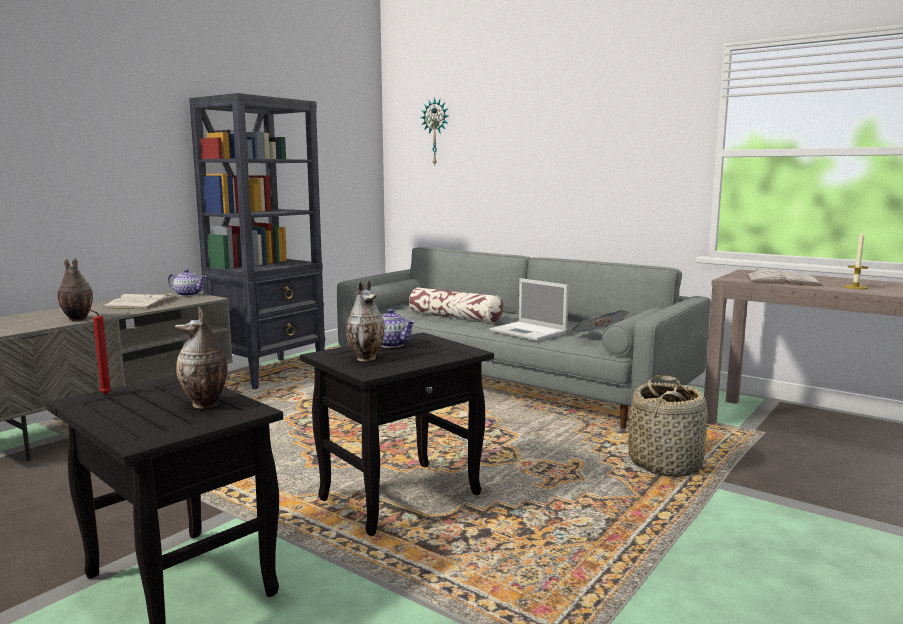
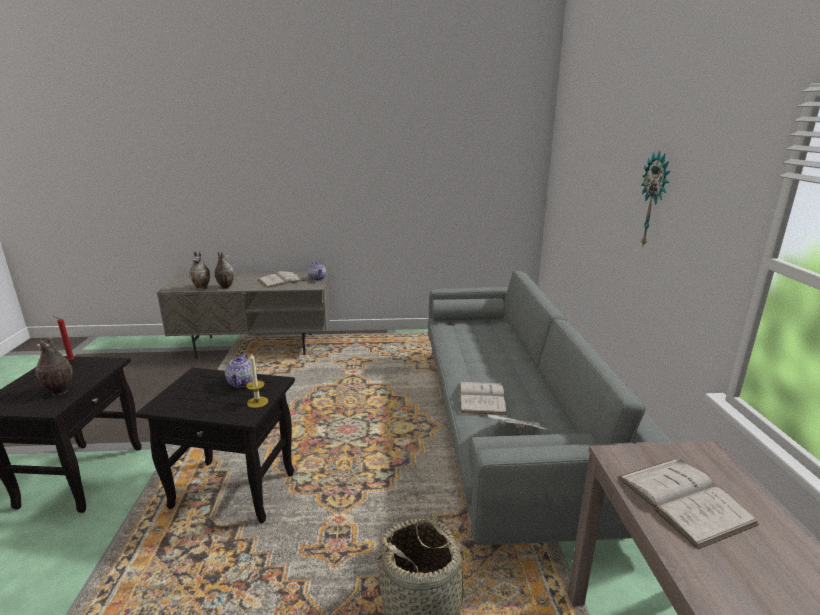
camera: 50 degrees right, 10 degrees up
black bookcase [189,93,325,389] -> none
vase [346,280,385,361] -> vase moved to [189,252,210,289]
pillow [409,287,503,323] -> none
wall clock [420,97,448,165] -> wall clock moved to [641,151,670,246]
laptop [490,278,569,341] -> white book [460,382,507,415]
candle [844,231,869,289] -> candle moved to [246,353,268,408]

